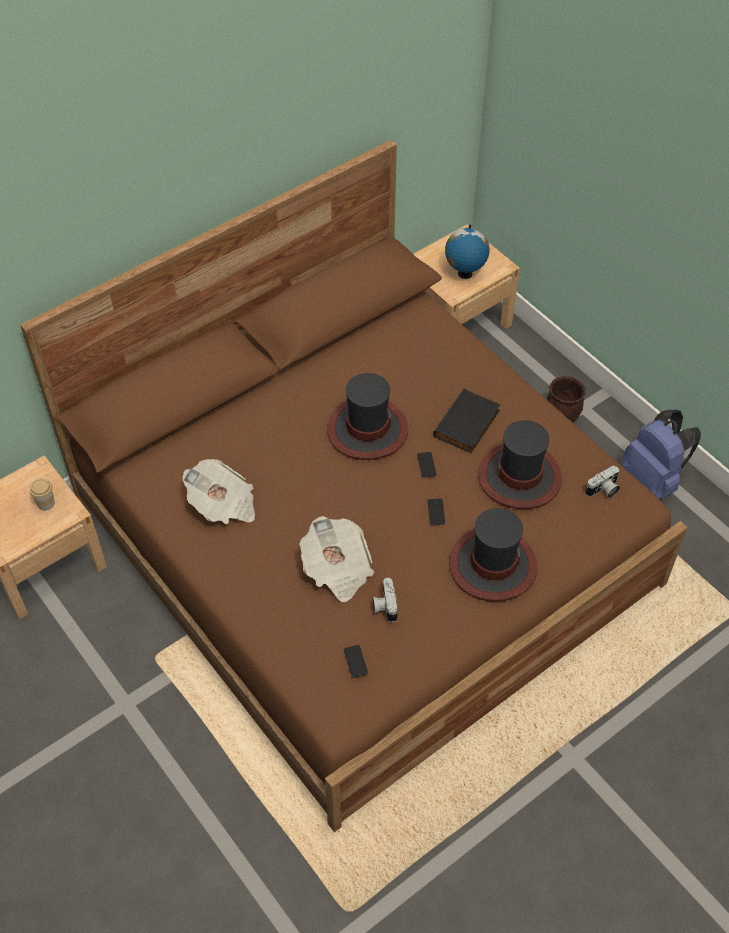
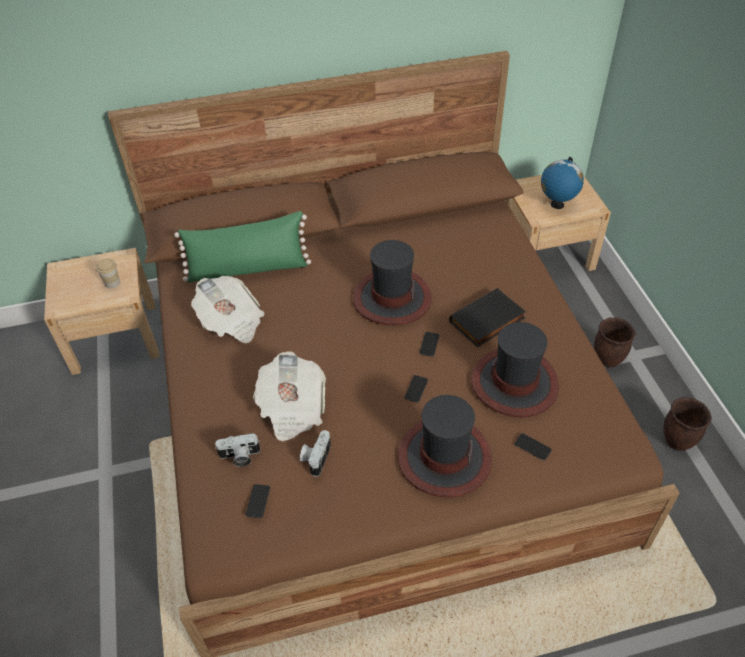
camera: 25 degrees right, 5 degrees down
camera [585,465,620,498] -> camera moved to [215,433,260,467]
blue backpack [623,410,701,499] -> brown planter [663,397,712,451]
none -> green pillow [174,211,311,282]
none -> phone [515,433,552,460]

